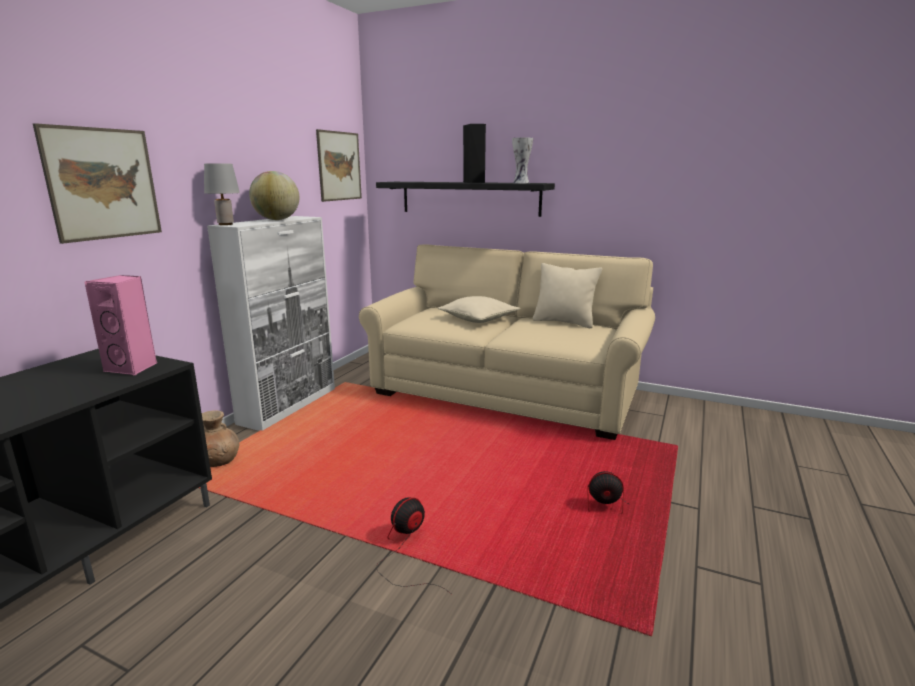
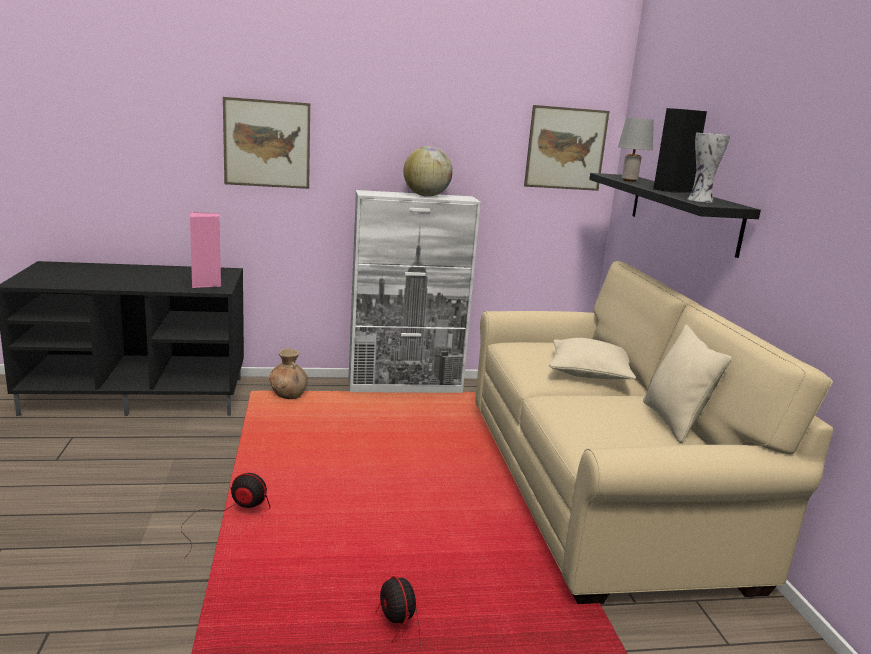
camera: 55 degrees right, 0 degrees up
grey table lamp [204,164,240,225] -> grey table lamp moved to [618,118,654,182]

